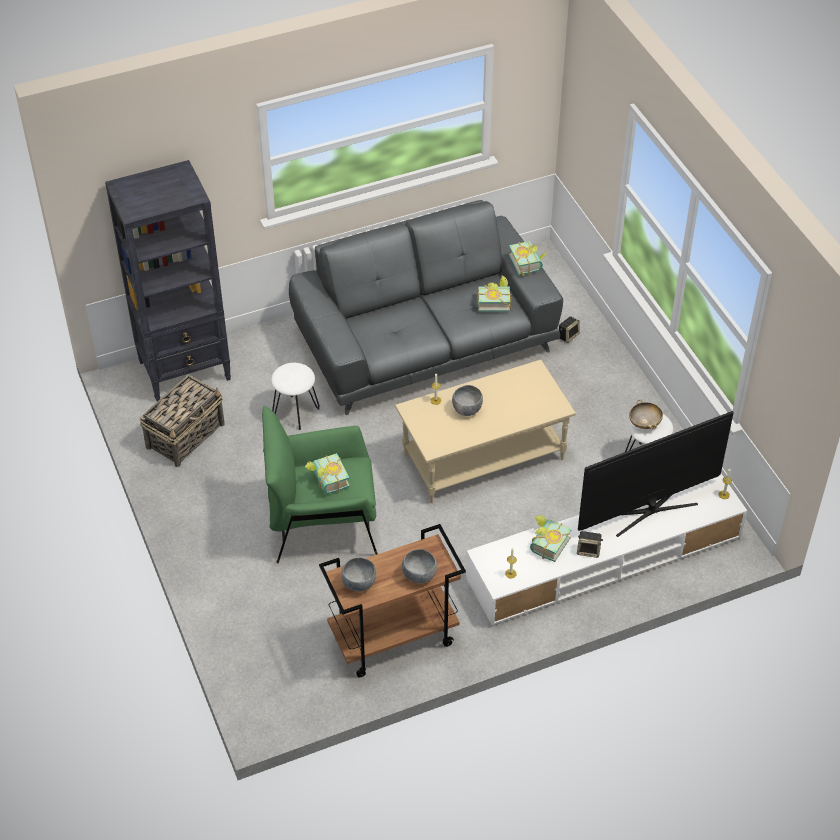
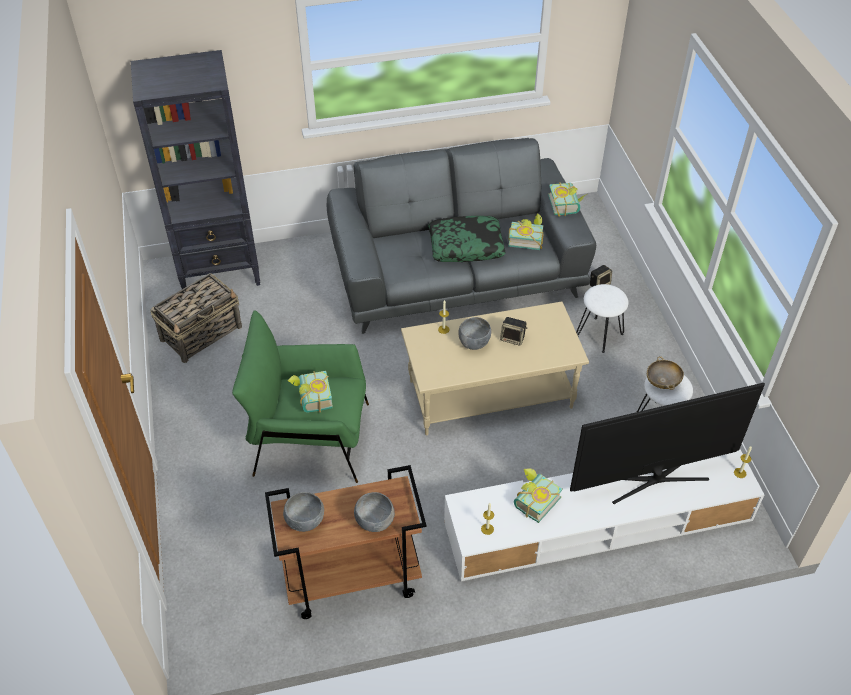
camera: 10 degrees right, 0 degrees up
white stool [271,363,320,430] -> white stool moved to [576,284,628,353]
speaker [577,531,603,558] -> speaker moved to [500,317,527,346]
none -> pillow [428,216,506,262]

